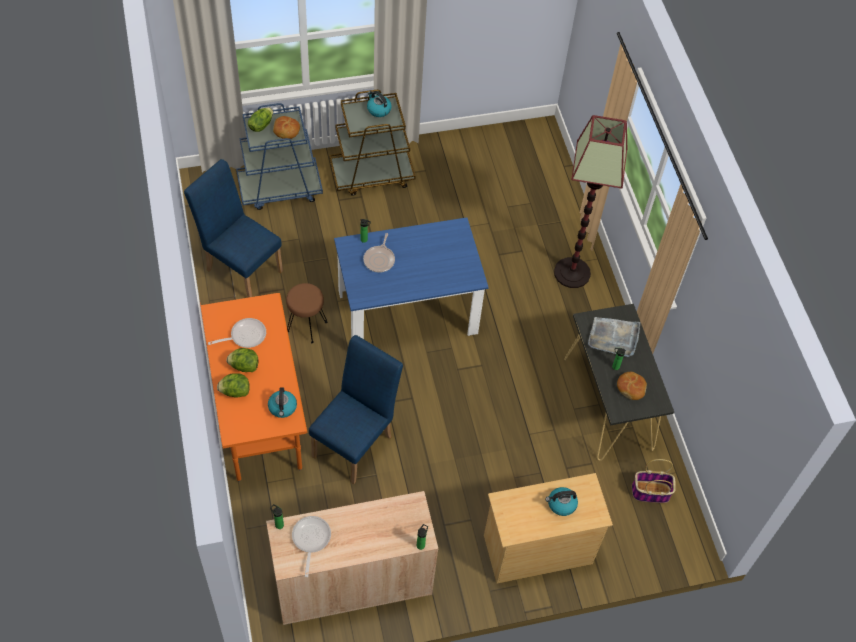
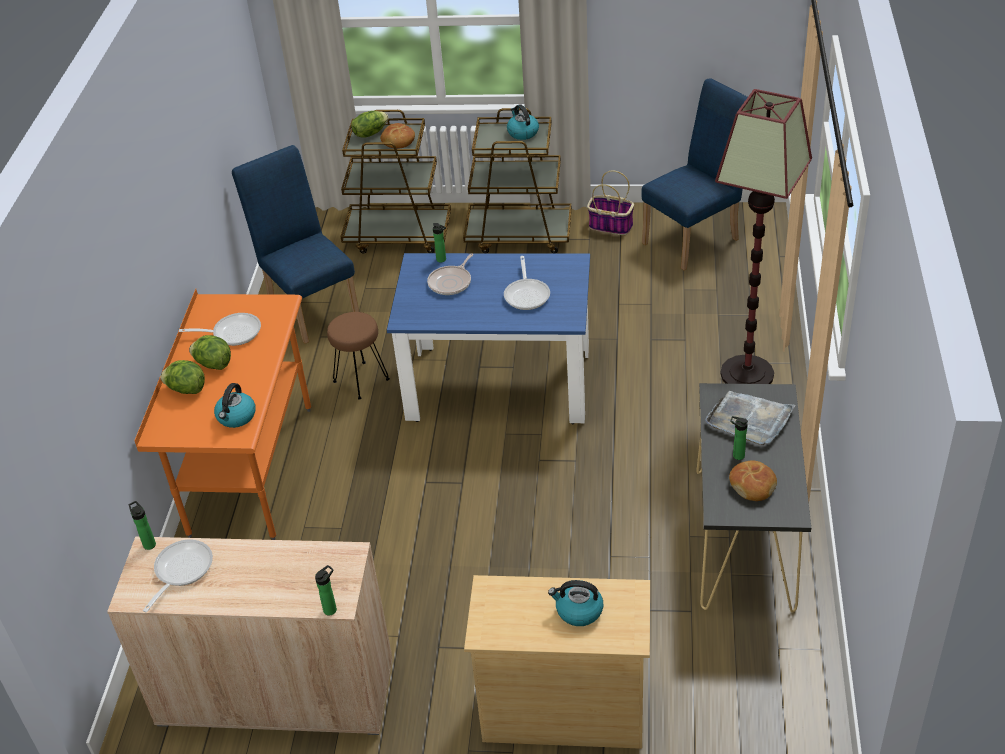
camera: 25 degrees right, 15 degrees down
blue cart [236,103,323,210] -> brown cart [341,110,451,253]
blue chair [309,335,403,484] -> blue chair moved to [641,78,748,271]
basket [632,459,676,503] -> basket moved to [587,170,634,235]
none -> frying pan [504,256,550,310]

